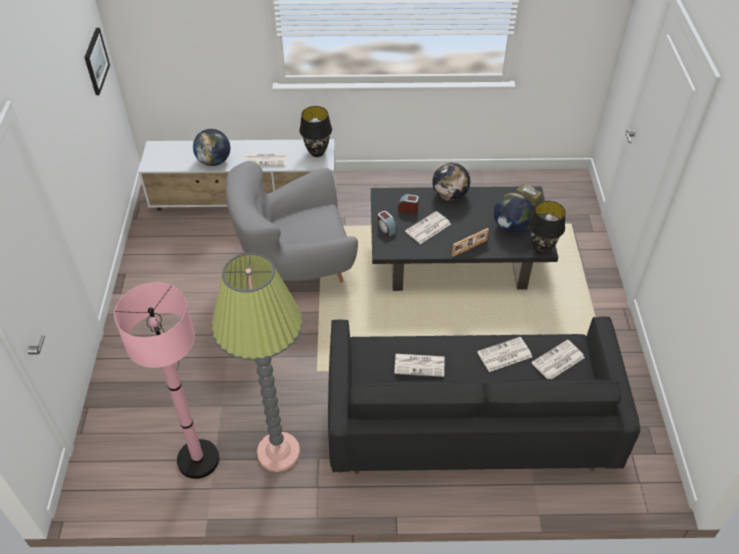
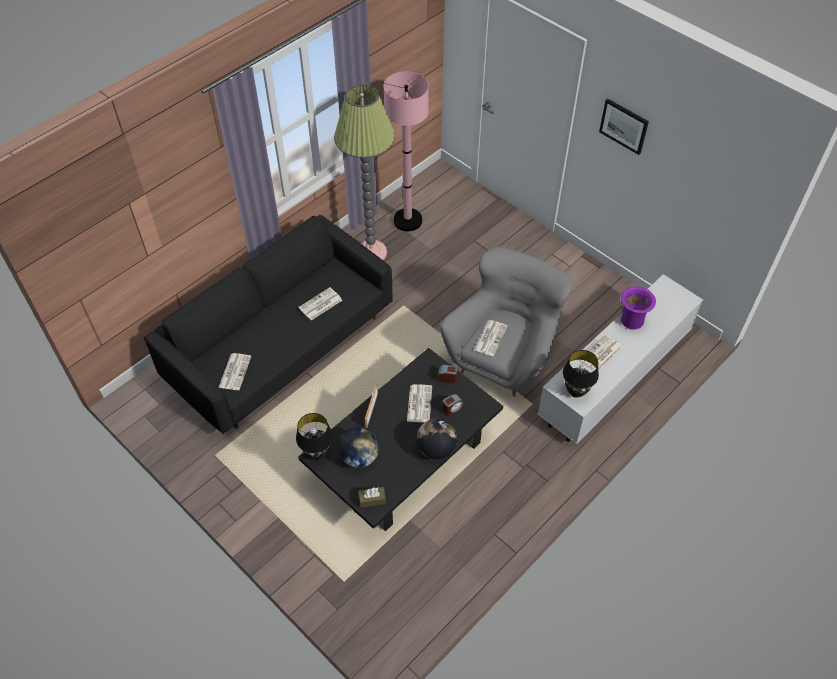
camera: 135 degrees right, 5 degrees up
picture [84,28,110,95] -> picture moved to [599,99,649,155]
globe [193,129,230,166] -> purple vase [621,286,656,330]
newspaper [477,337,532,372] -> newspaper moved to [474,320,508,356]

